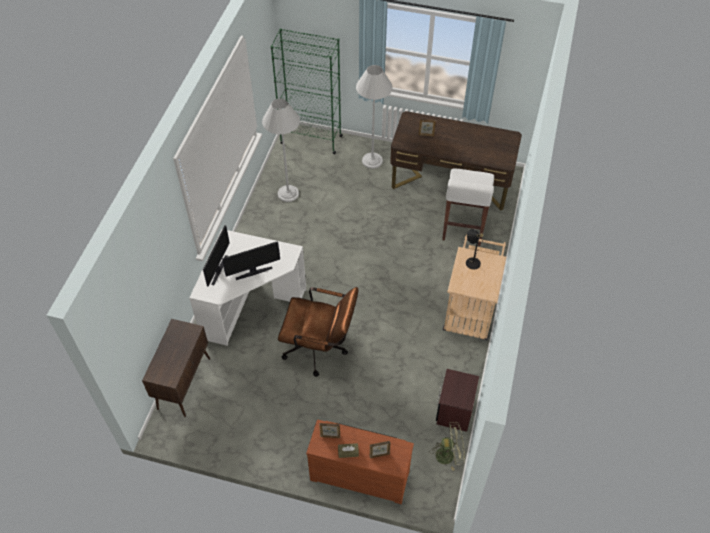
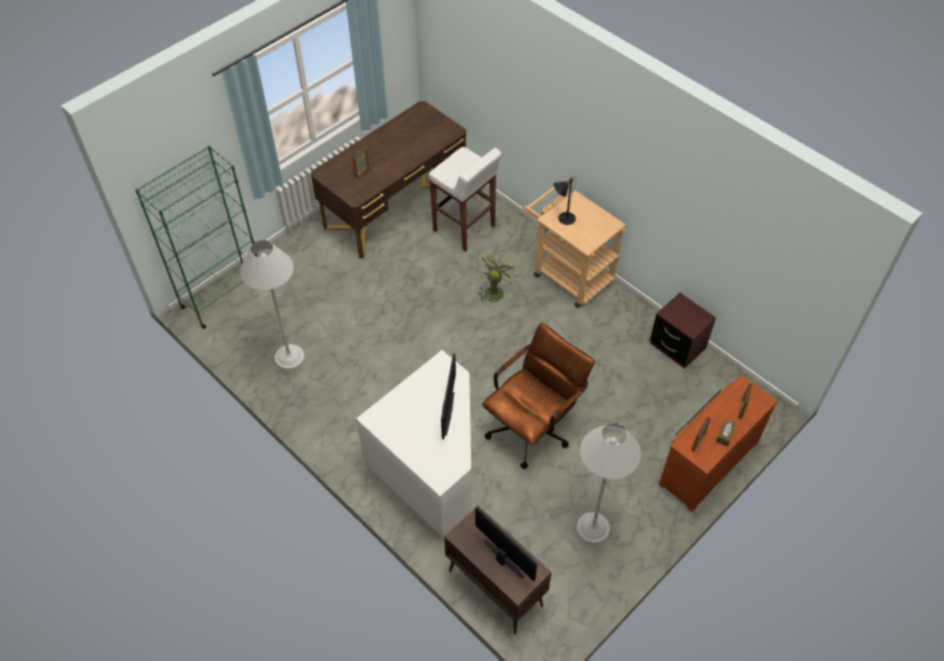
camera: 60 degrees left, 0 degrees up
monitor [203,225,230,287] -> monitor moved to [475,507,537,581]
white floor lamp [356,65,393,169] -> white floor lamp moved to [576,422,641,544]
green fan [430,422,465,471] -> green fan moved to [477,251,519,304]

